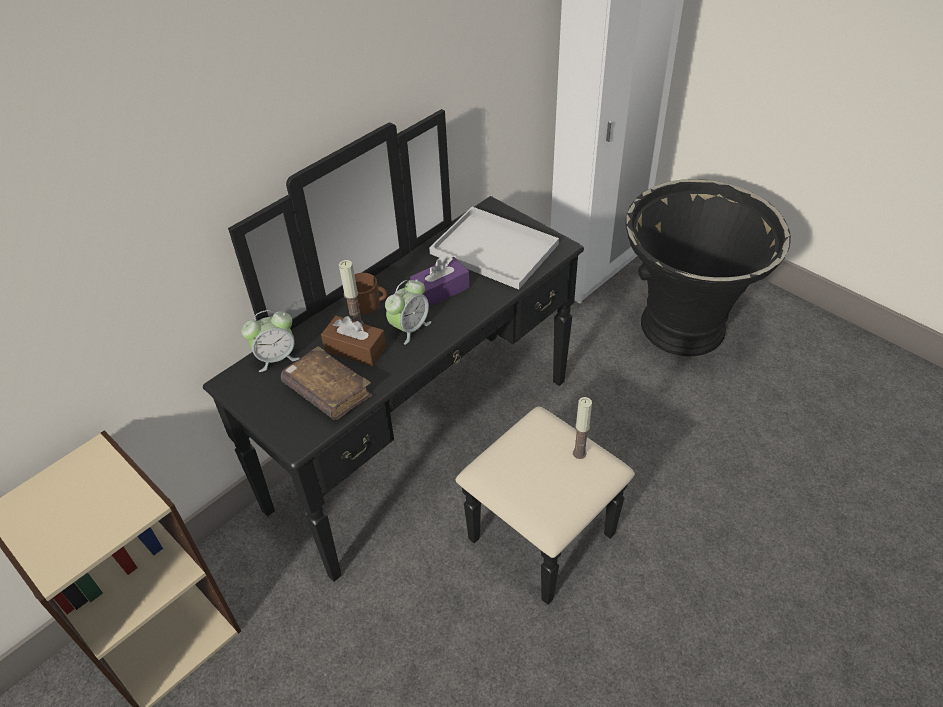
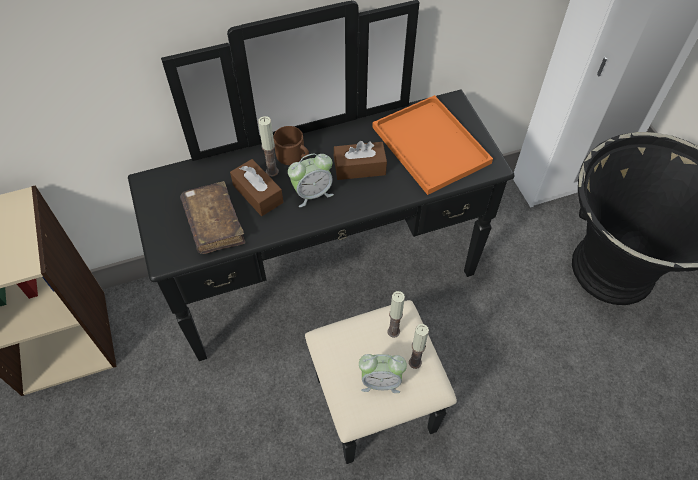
camera: 25 degrees right, 10 degrees up
alarm clock [241,310,300,372] -> alarm clock moved to [359,354,407,393]
purple tissue box [410,256,470,307] -> brown tissue box [334,141,387,180]
white tray [429,207,559,290] -> orange tray [372,95,493,195]
none -> candle [387,291,405,338]

